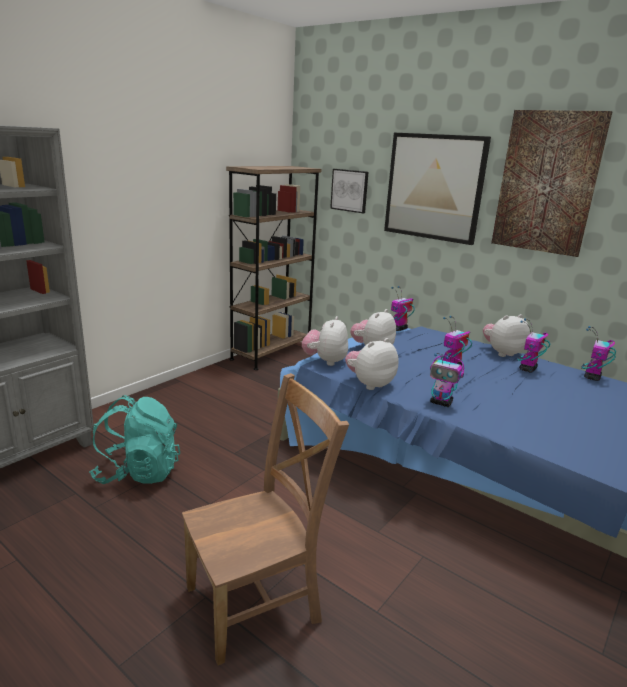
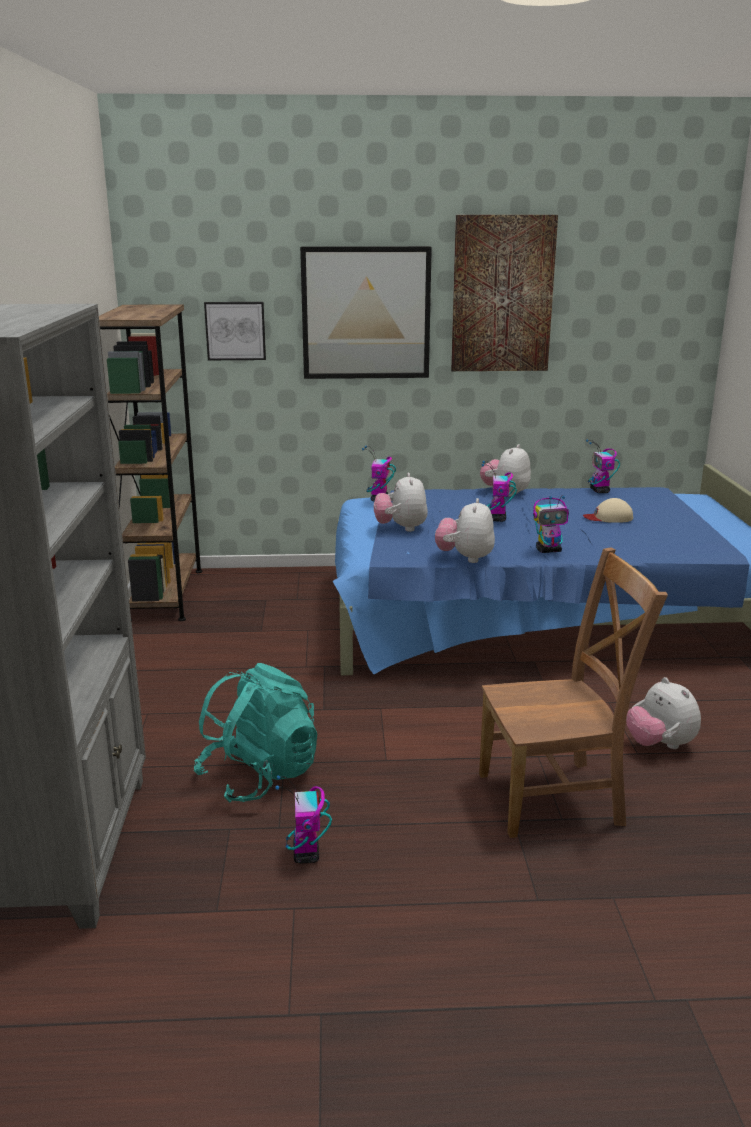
camera: 40 degrees left, 0 degrees up
brown chair [182,373,349,665] -> brown chair turned 60 degrees clockwise [479,547,668,838]
plush toy [302,316,348,366] -> plush toy moved to [626,677,701,749]
toy robot [517,319,550,373] -> toy robot moved to [275,775,332,863]
none -> beige cap [583,498,633,523]

